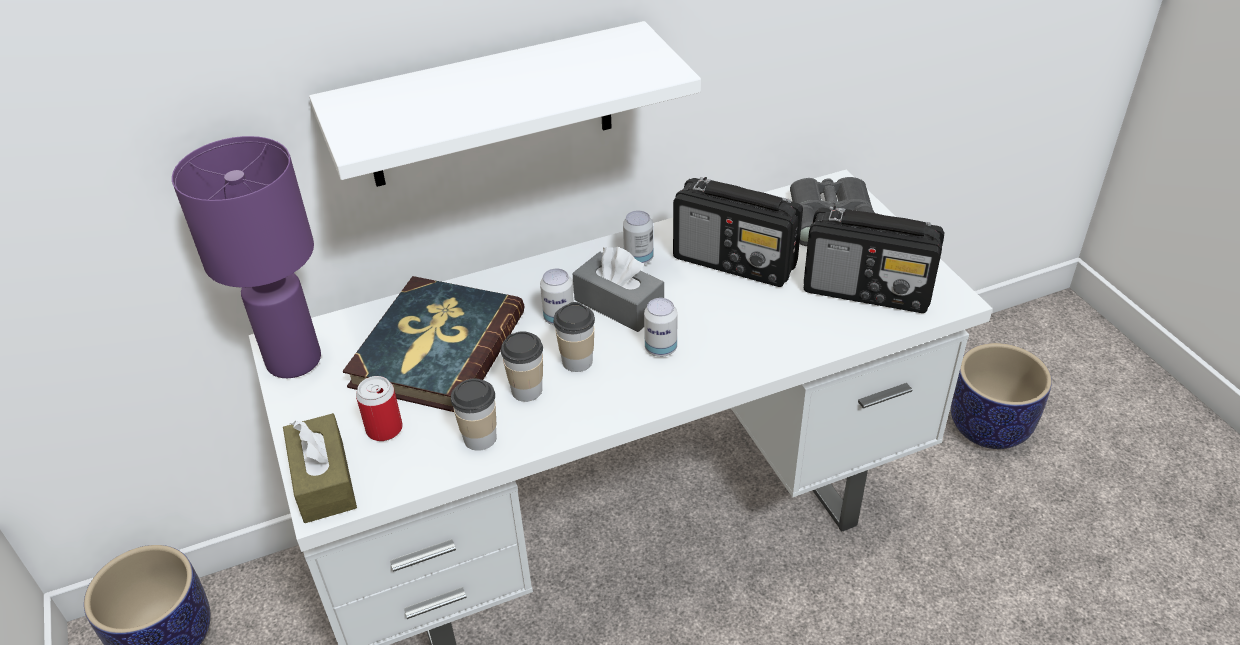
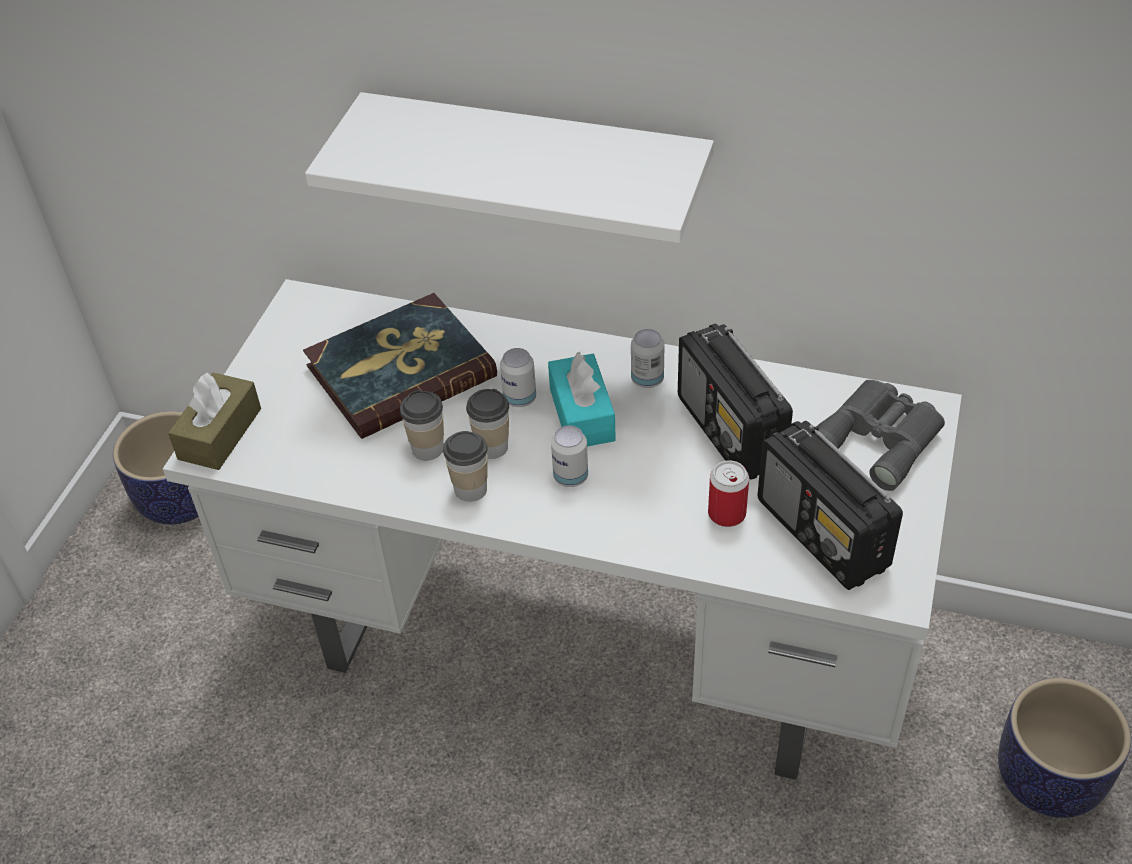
camera: 40 degrees right, 5 degrees up
purple table lamp [172,136,321,378] -> none
can [356,376,403,441] -> can moved to [708,460,749,527]
cup [451,378,497,451] -> cup moved to [443,431,488,502]
grey tissue box [572,247,664,332] -> turquoise tissue box [548,352,616,447]

